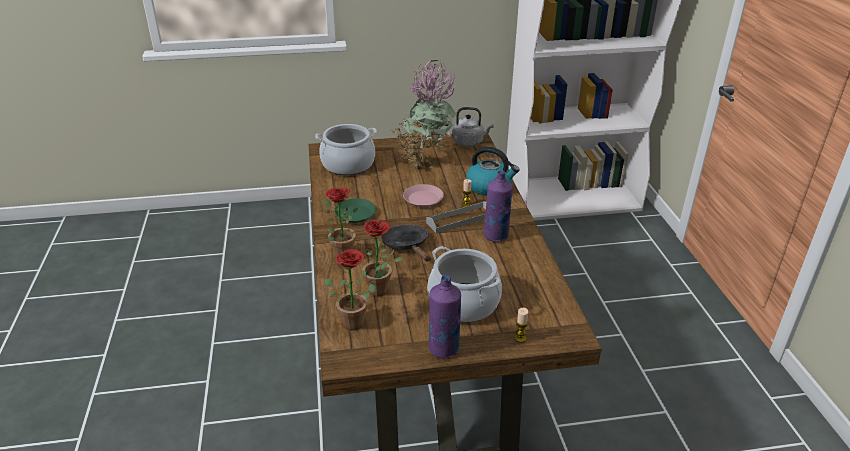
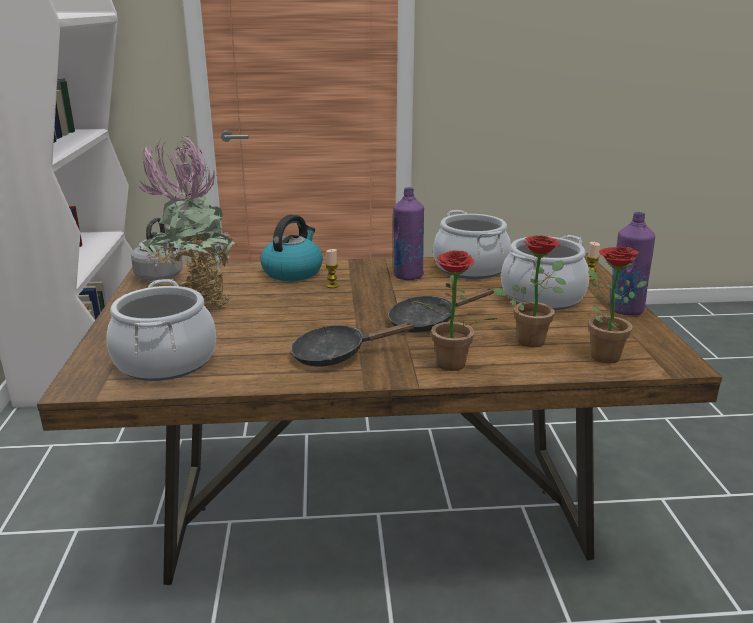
camera: 85 degrees left, 10 degrees down
green plate [334,198,376,223] -> black frying pan [291,322,416,367]
pink plate [403,184,444,207] -> none
grey tray [426,201,486,233] -> none
none -> cooking pot [433,210,511,279]

